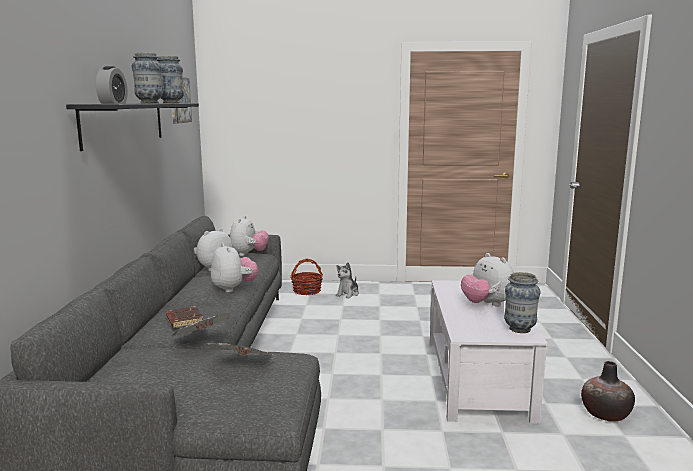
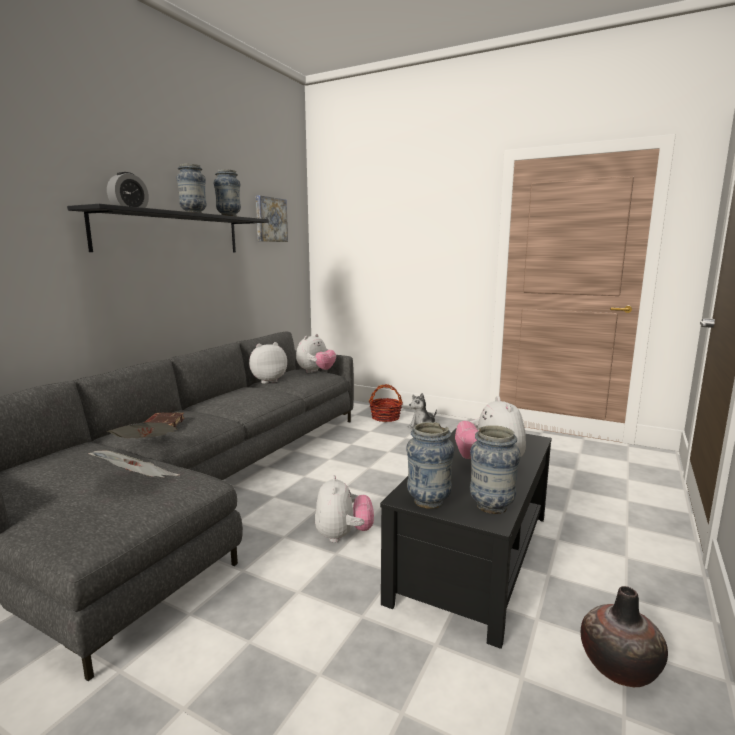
camera: 25 degrees right, 0 degrees up
plush toy [211,243,258,293] -> plush toy moved to [315,475,374,543]
white coffee table [430,280,548,424] -> black coffee table [380,427,552,649]
none -> vase [406,422,455,509]

